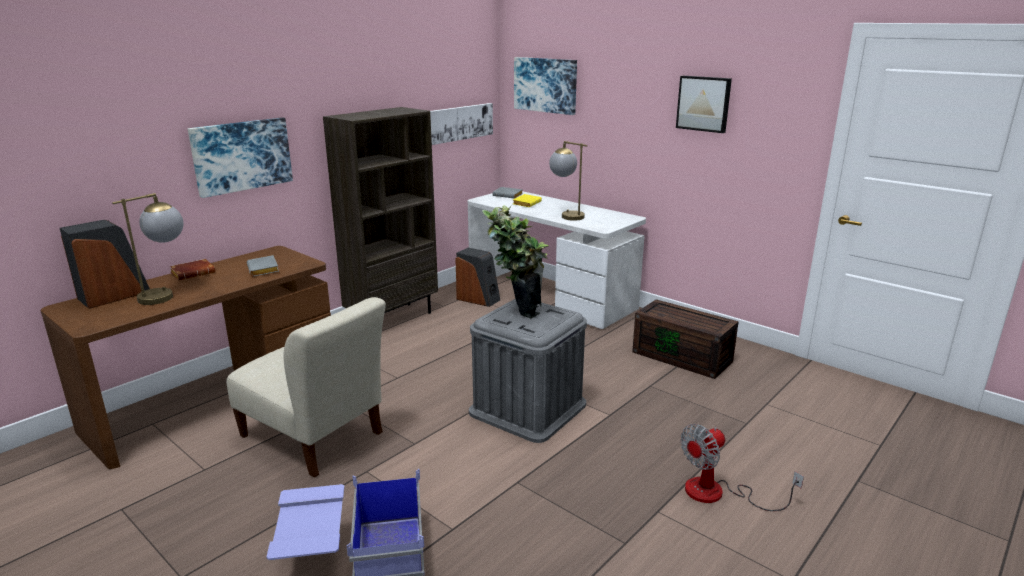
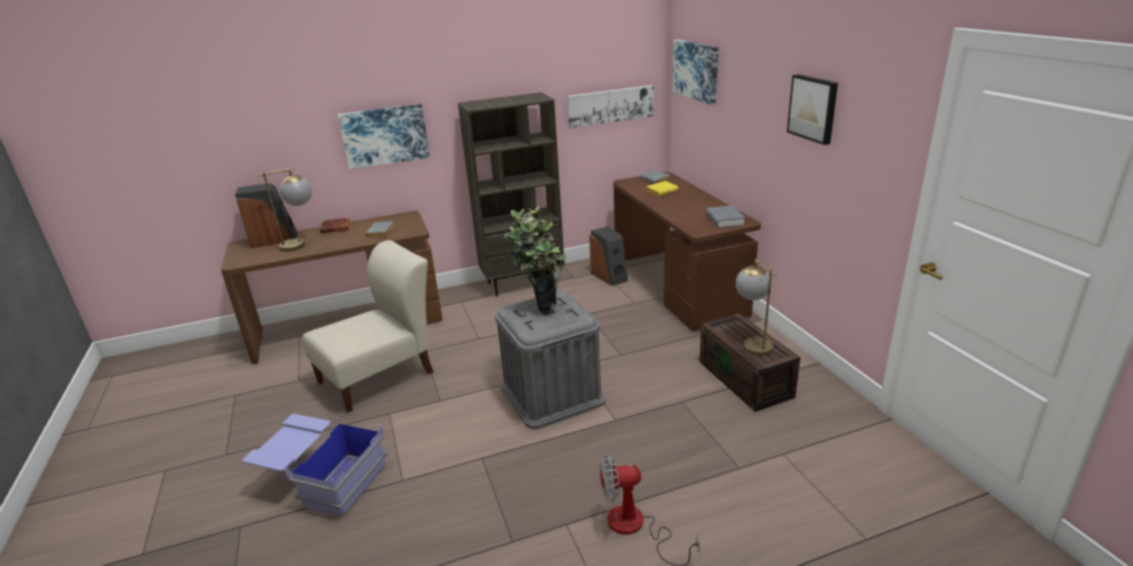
camera: 30 degrees right, 5 degrees up
beige chair [226,297,386,477] -> beige chair turned 105 degrees counterclockwise [302,240,434,412]
white desk [468,191,646,329] -> brown desk [613,172,761,331]
table lamp [549,141,588,221] -> table lamp moved to [736,259,777,356]
none -> grey book [706,205,745,228]

